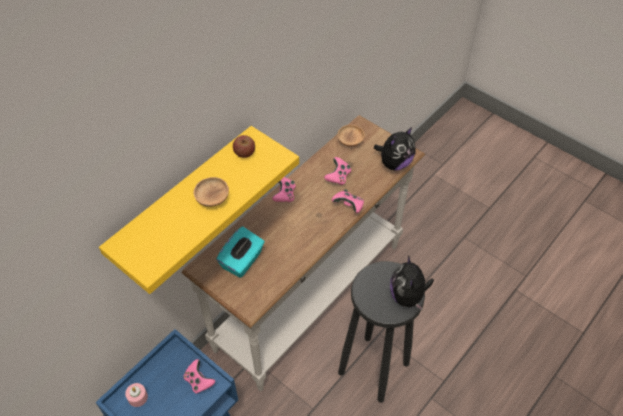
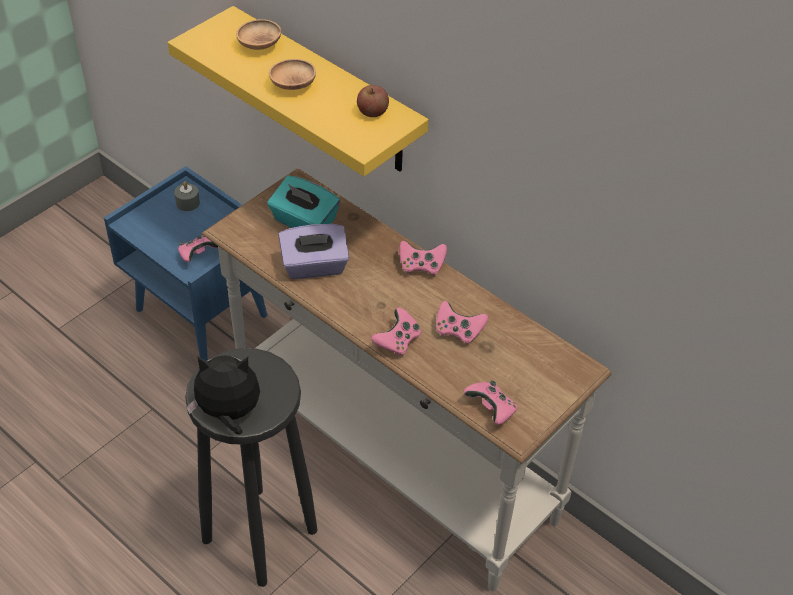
camera: 90 degrees right, 5 degrees down
pink candle [125,383,148,407] -> grey candle [174,182,200,211]
brown bowl [337,125,365,147] -> brown bowl moved to [236,19,281,50]
plush toy [374,127,416,171] -> pink game controller [464,380,518,425]
none -> purple tissue box [278,224,349,279]

